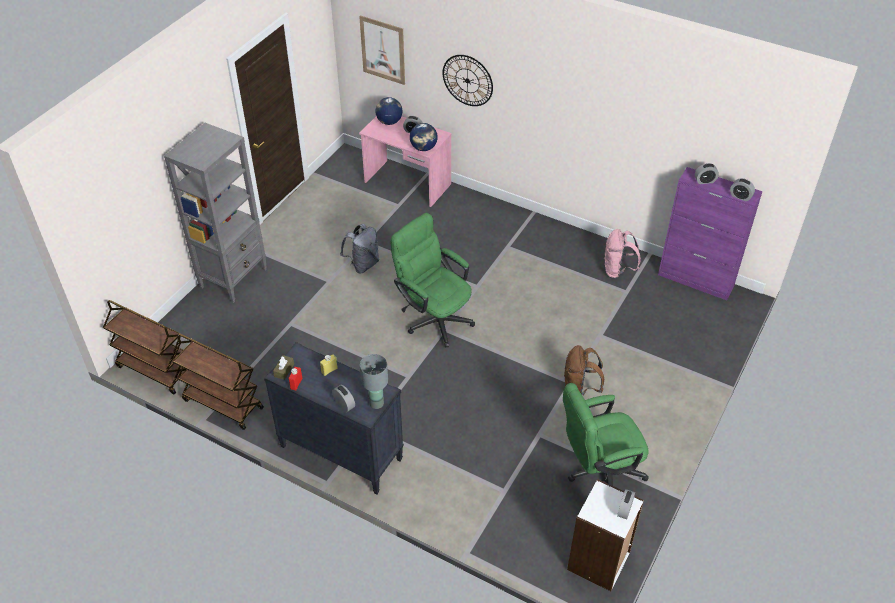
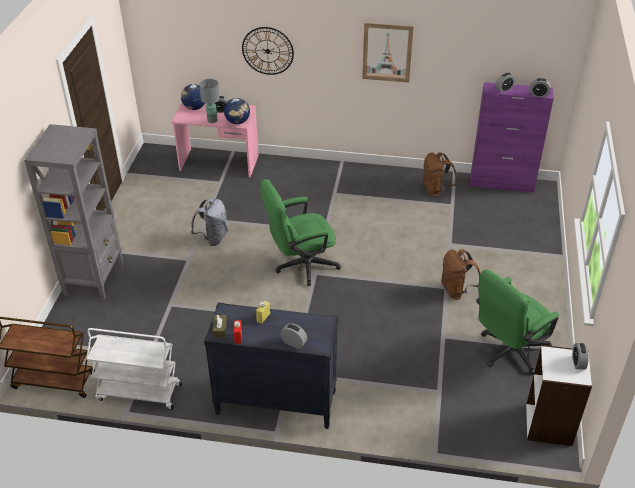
camera: 20 degrees left, 5 degrees down
brown cart [172,333,264,430] -> white cart [86,328,182,410]
picture [359,16,405,85] -> picture moved to [362,23,414,83]
grey table lamp [360,354,388,409] -> grey table lamp moved to [199,79,220,123]
green office chair [390,213,475,347] -> green office chair turned 45 degrees counterclockwise [260,179,341,286]
pink backpack [604,229,641,279] -> brown backpack [422,152,457,197]

